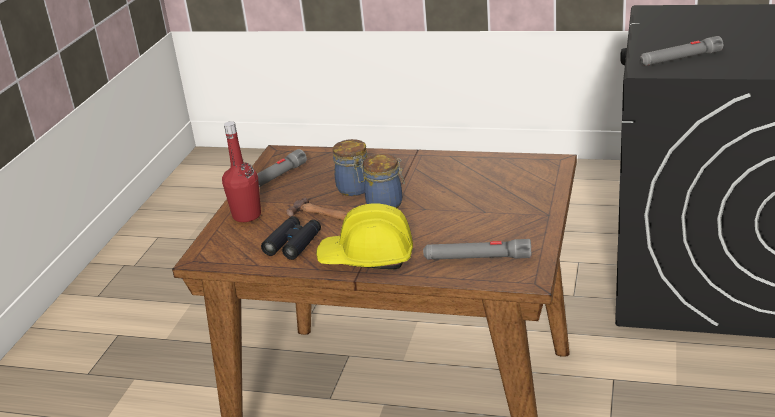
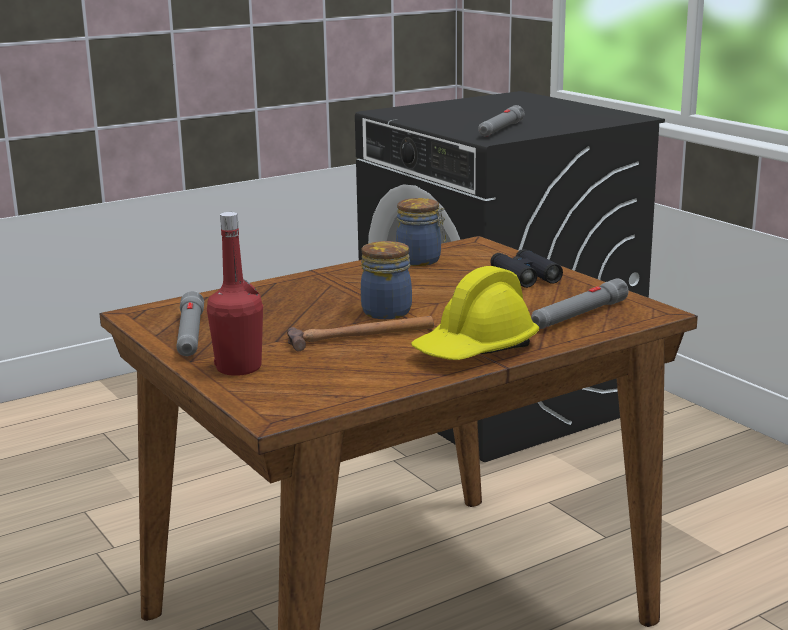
camera: 50 degrees left, 10 degrees down
black binoculars [261,216,321,260] -> black binoculars moved to [490,249,563,288]
jar [333,139,368,196] -> jar moved to [396,198,446,266]

